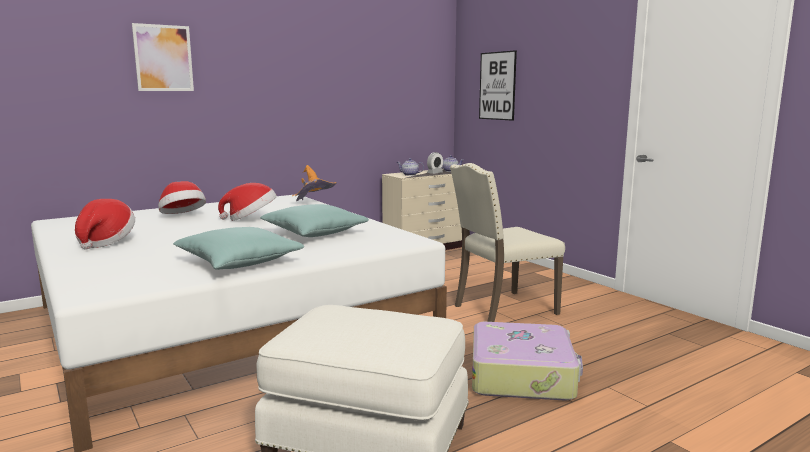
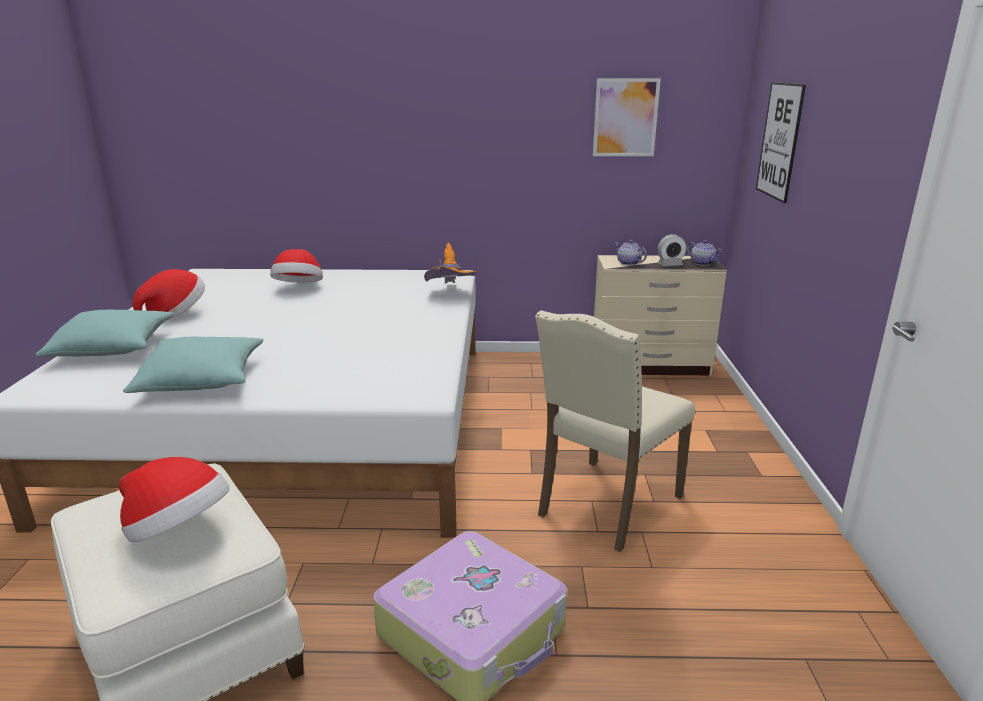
camera: 35 degrees right, 10 degrees up
picture [132,23,194,91] -> picture moved to [593,78,661,156]
hat [218,183,277,221] -> hat moved to [118,457,229,542]
turquoise pillow [260,204,369,237] -> turquoise pillow moved to [35,310,174,357]
beige chair [450,163,565,322] -> beige chair turned 60 degrees counterclockwise [535,310,695,552]

